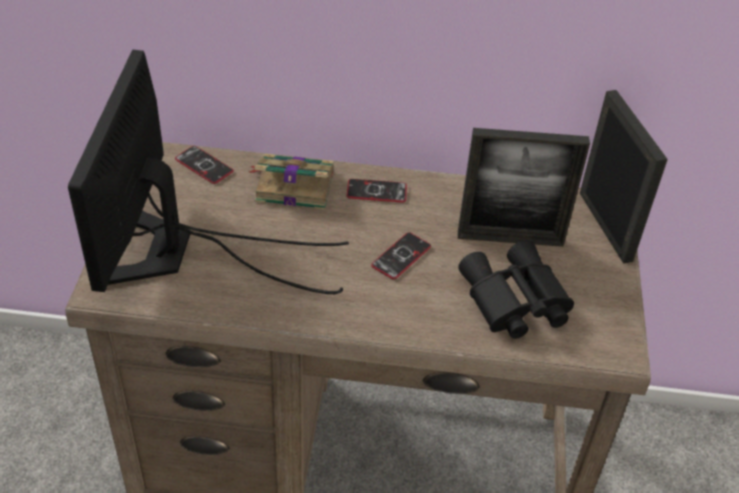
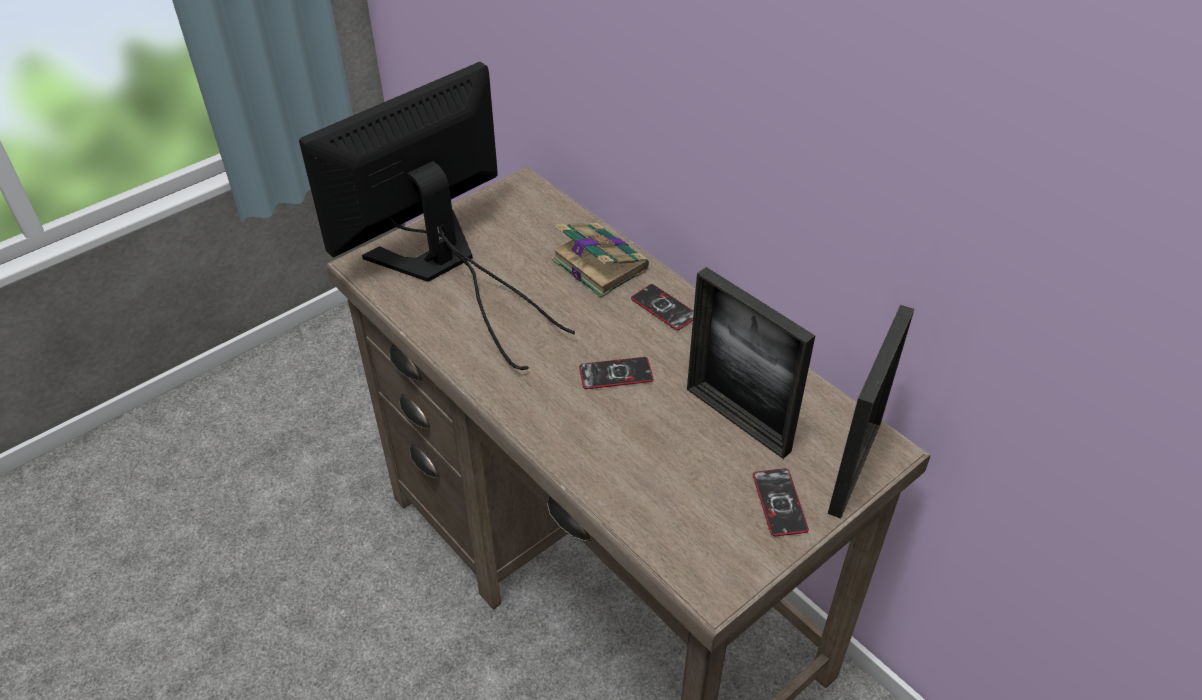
camera: 45 degrees right, 0 degrees up
phone [175,146,233,184] -> phone moved to [753,468,809,536]
black binoculars [459,240,574,339] -> none

